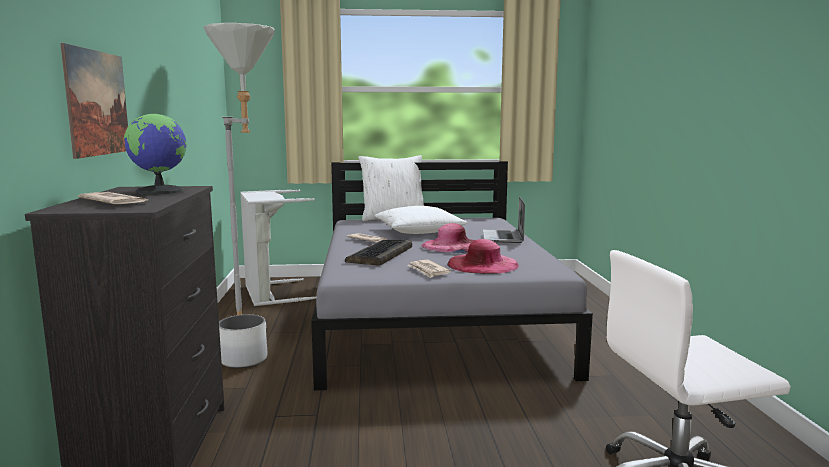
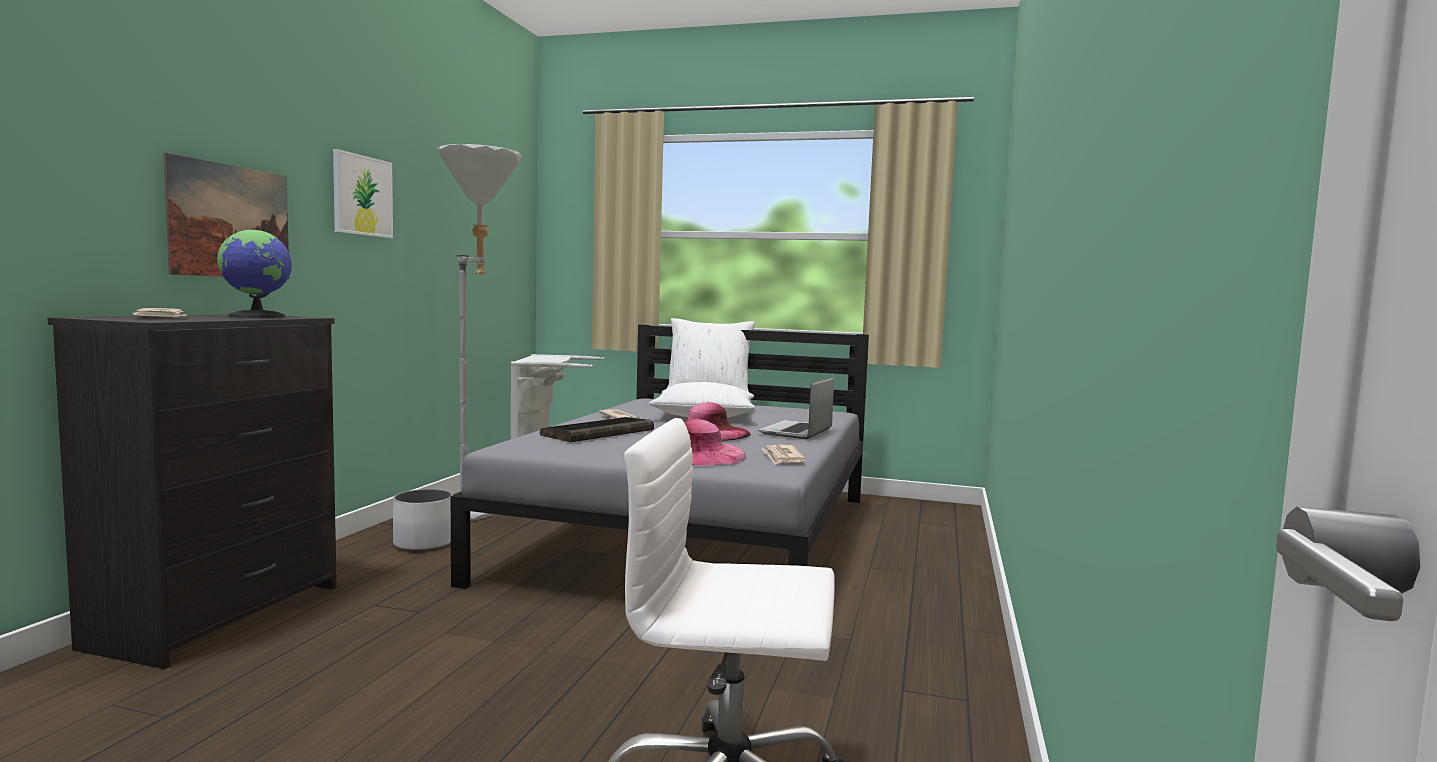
camera: 20 degrees right, 5 degrees down
newspaper [408,260,451,278] -> newspaper moved to [762,445,806,465]
none -> picture [333,149,393,238]

